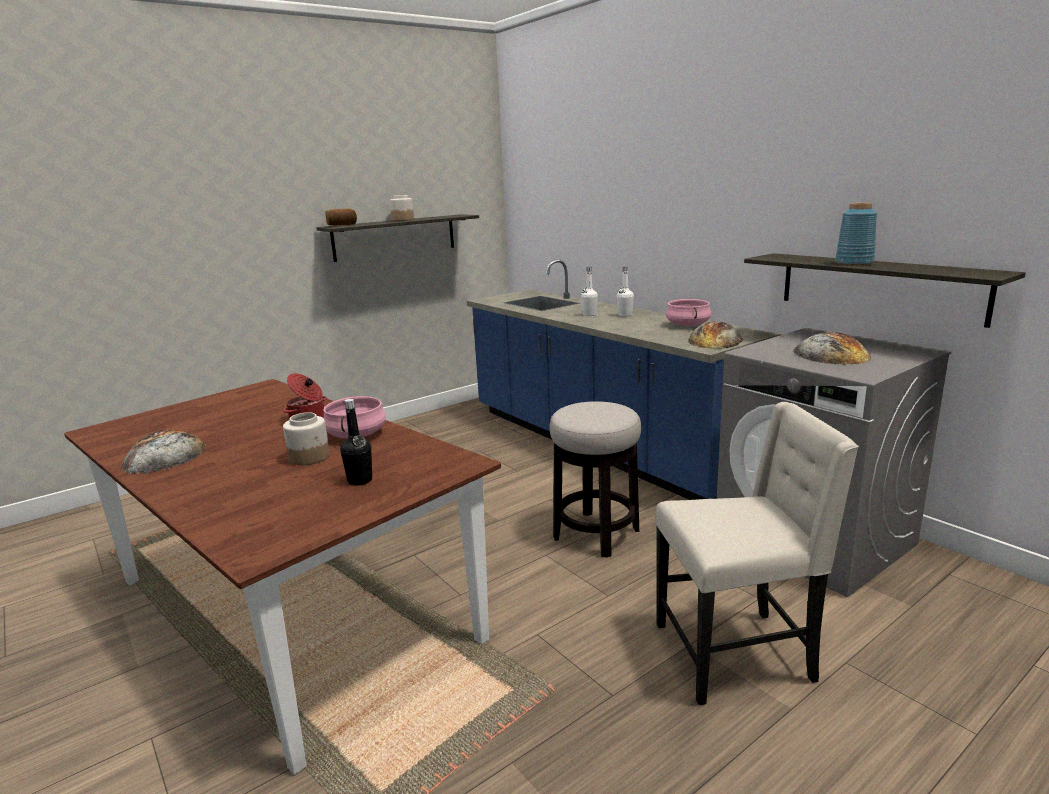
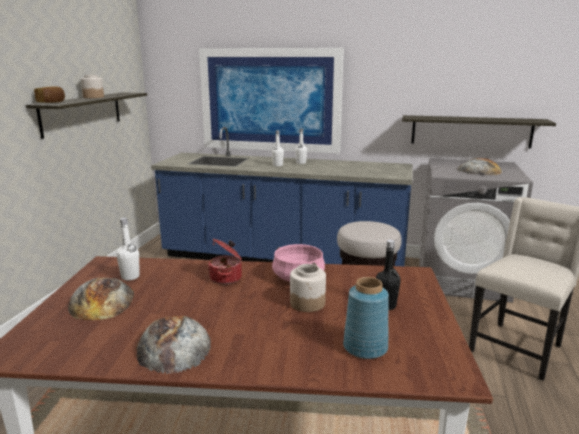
camera: 40 degrees left, 0 degrees up
pink cooking pot [665,299,711,326] -> none
bread [688,321,743,349] -> bread moved to [68,278,134,320]
blue vase [835,203,877,266] -> blue vase moved to [343,277,389,359]
none -> white bottle [116,218,140,281]
none -> picture [199,48,344,154]

